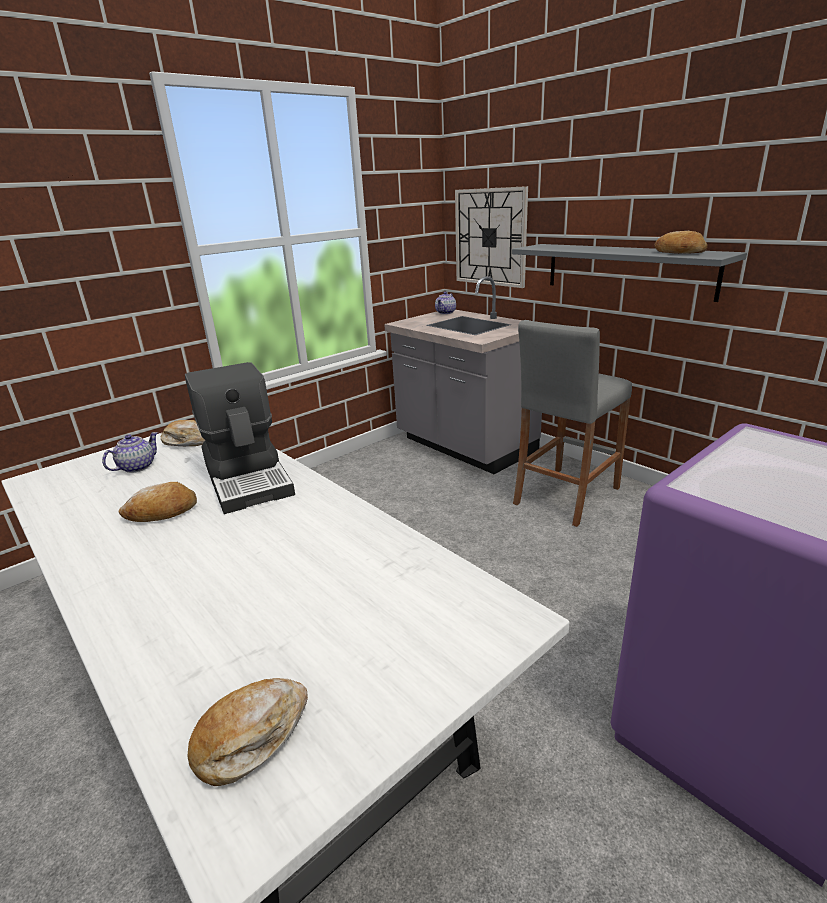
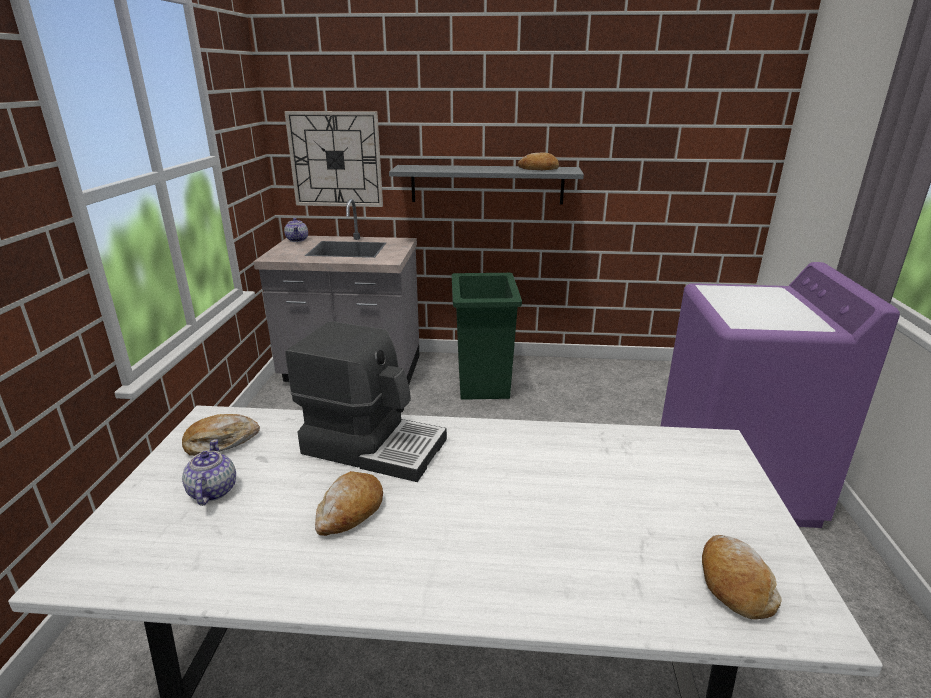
camera: 45 degrees left, 0 degrees up
grey stool [513,320,632,527] -> green trash can [452,273,522,400]

